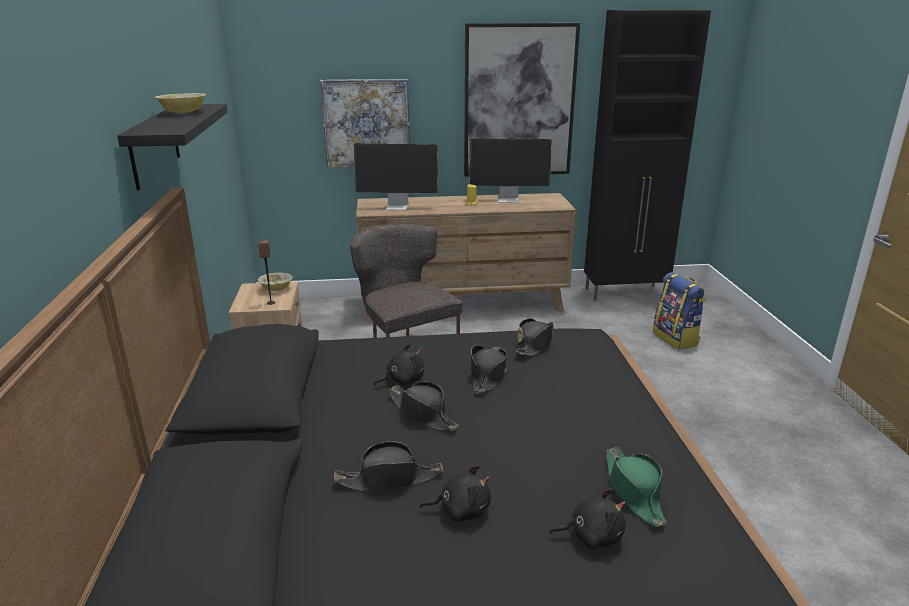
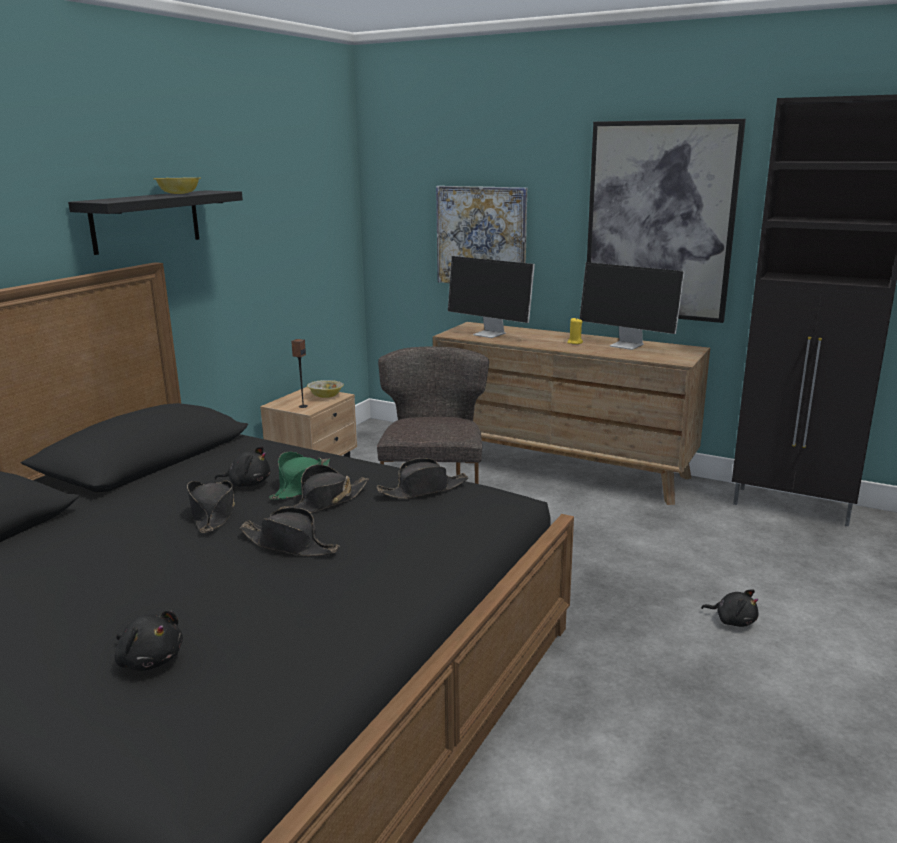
camera: 35 degrees right, 5 degrees down
black hat [334,441,444,491] -> black hat moved to [240,508,340,556]
black plush toy [420,465,491,522] -> black plush toy moved to [701,589,759,627]
green hat [606,447,667,527] -> green hat moved to [269,452,330,500]
backpack [653,272,705,350] -> none

